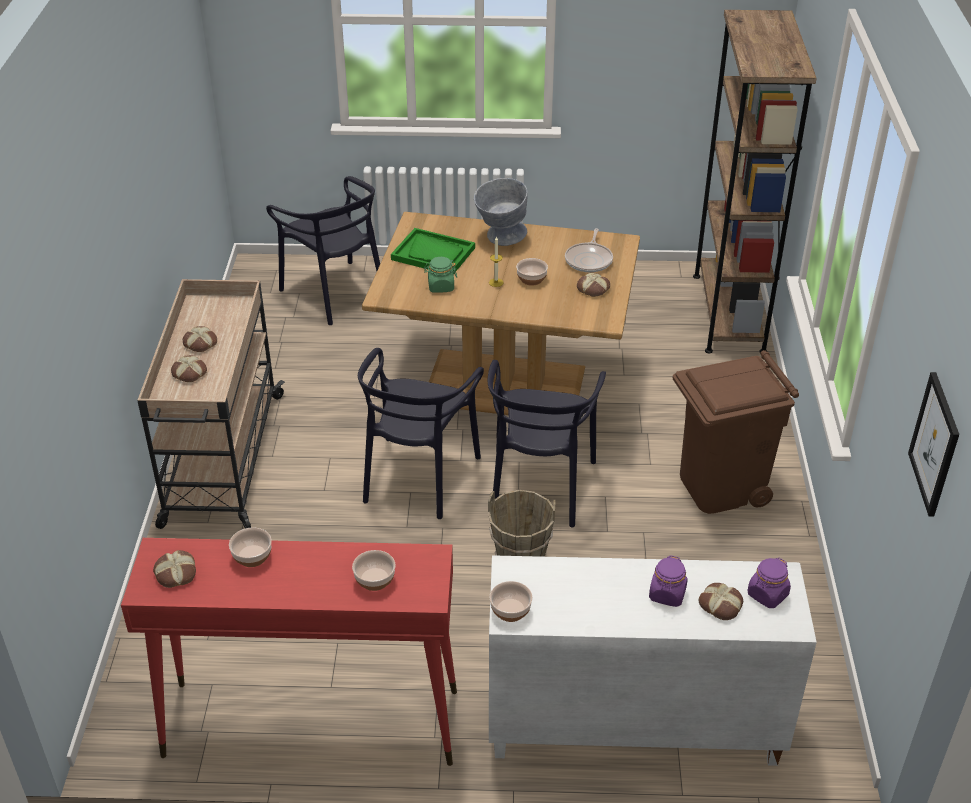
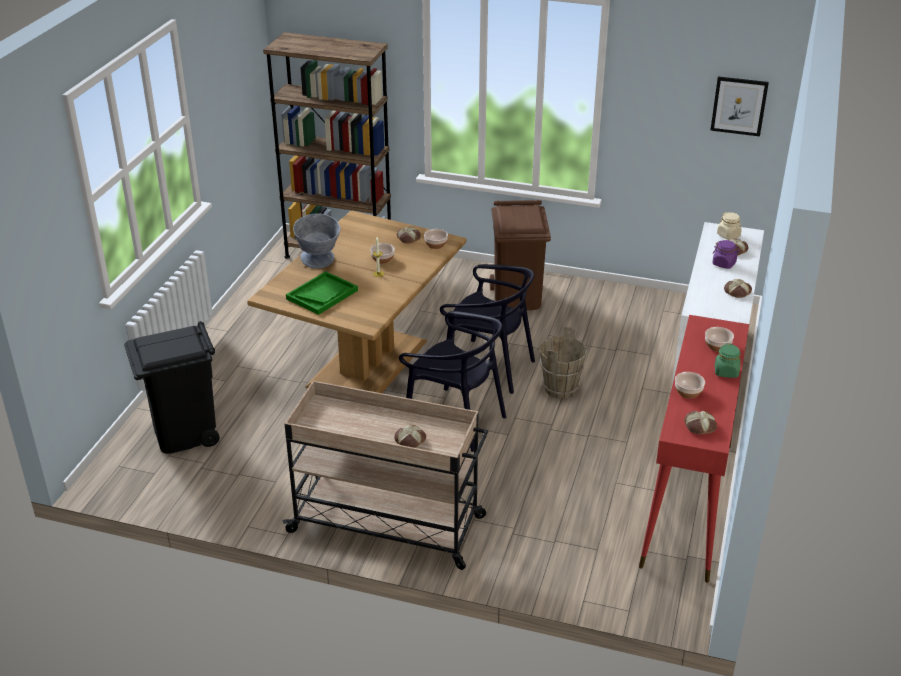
camera: 75 degrees left, 5 degrees down
bread [183,326,217,352] -> bread moved to [724,279,752,298]
black chair [266,176,380,325] -> black trash can [124,321,220,454]
green jar [424,257,457,293] -> green jar moved to [715,343,740,378]
bowl [490,581,532,622] -> bowl moved to [424,229,448,249]
frying pan [565,228,613,272] -> none
purple jar [748,558,791,608] -> beige jar [717,212,742,240]

